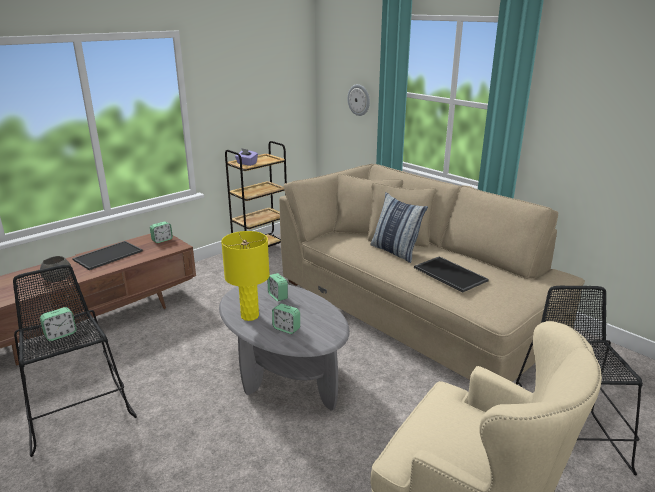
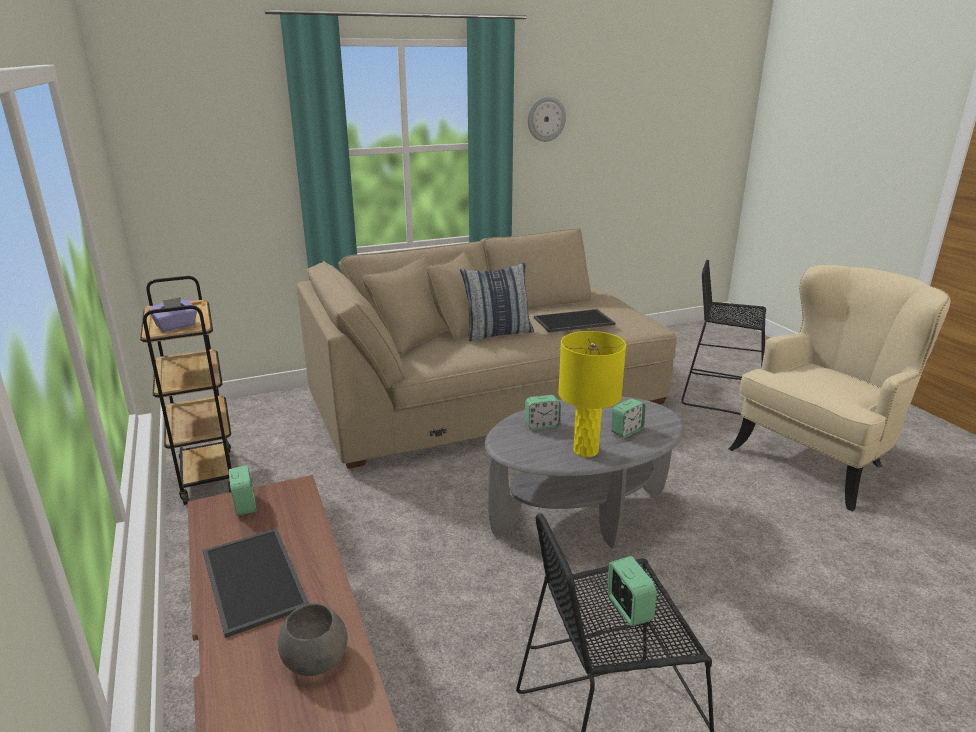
camera: 70 degrees left, 0 degrees up
wall clock [347,84,370,116] -> wall clock moved to [528,96,566,142]

